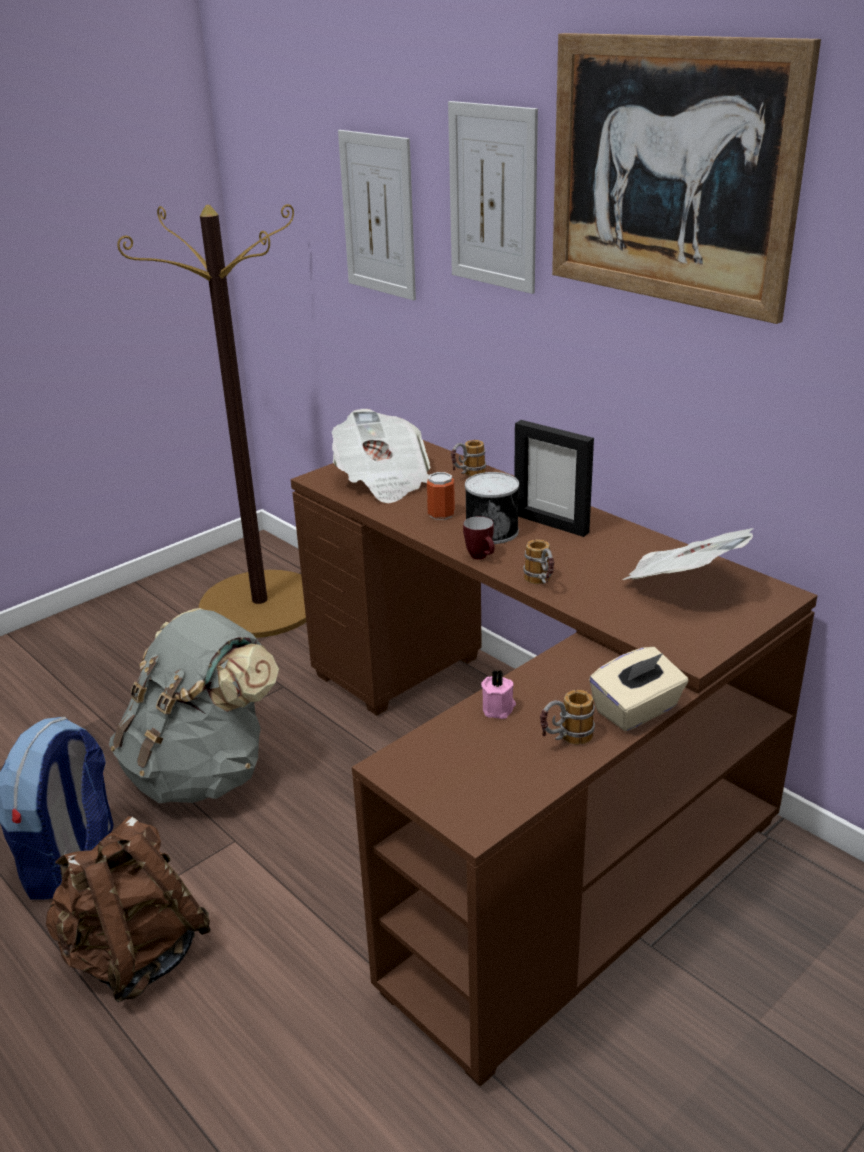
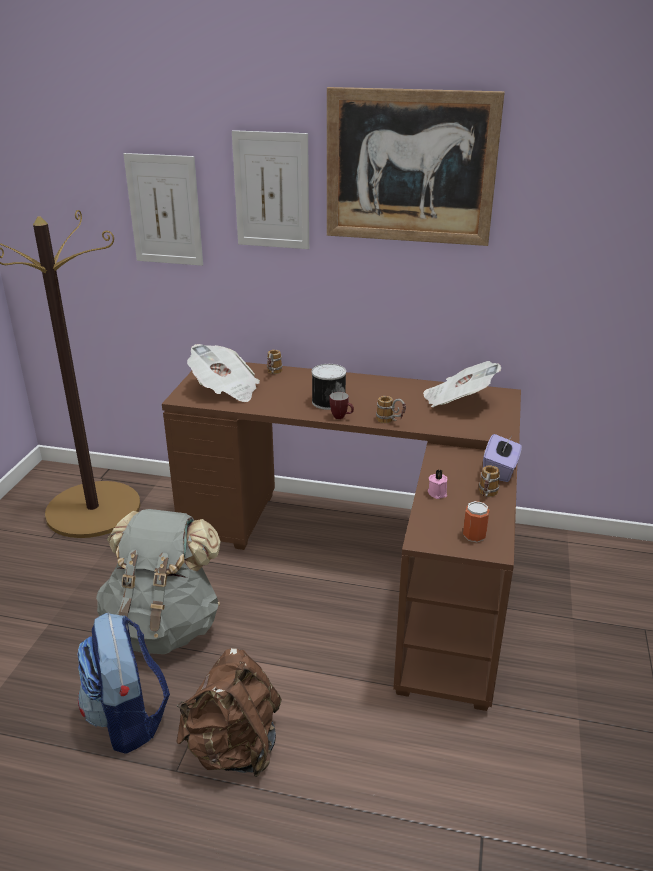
camera: 35 degrees left, 0 degrees up
can [427,472,455,520] -> can moved to [463,501,489,542]
picture frame [514,420,594,537] -> none
beige tissue box [589,647,689,731] -> purple tissue box [483,434,522,482]

